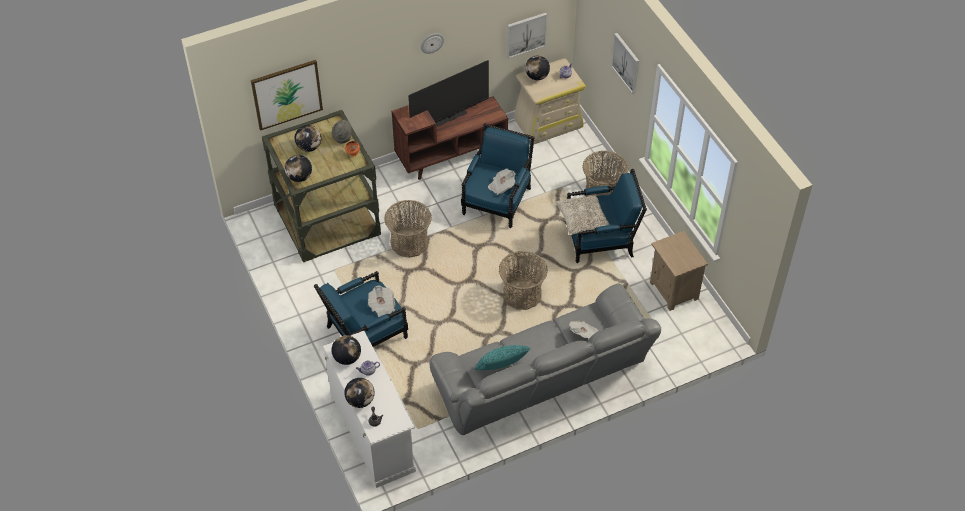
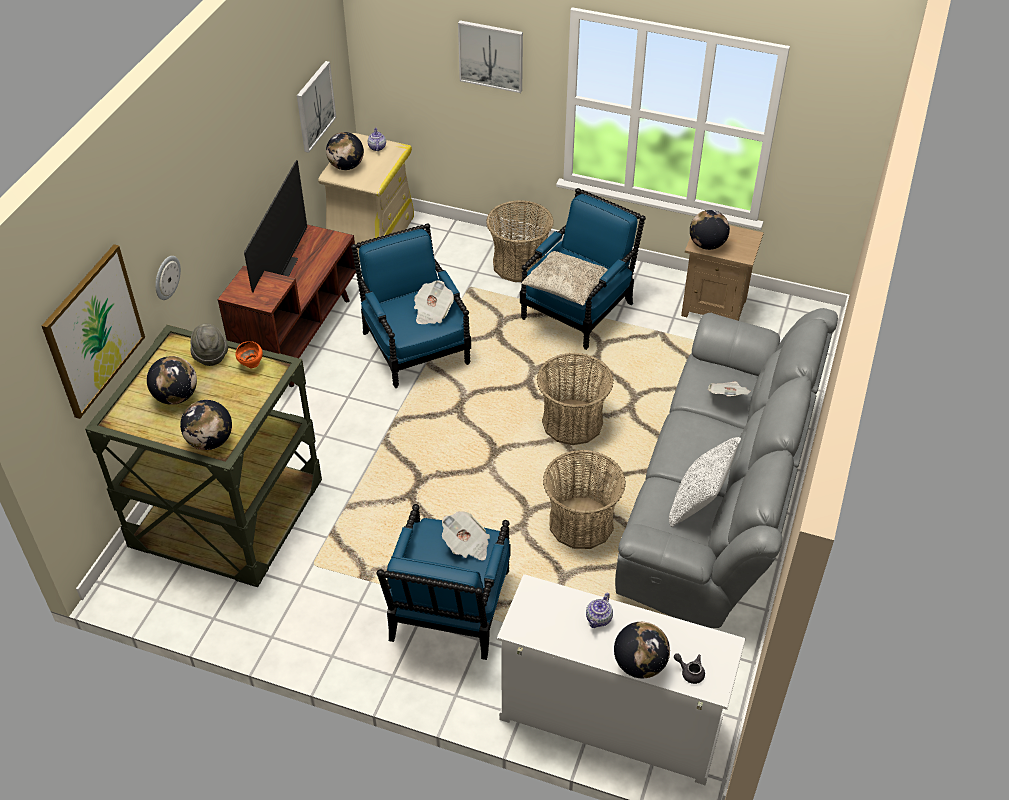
camera: 45 degrees left, 5 degrees down
globe [332,335,361,365] -> globe moved to [690,210,730,250]
basket [384,200,432,258] -> basket moved to [543,449,626,549]
wall clock [421,33,444,54] -> wall clock moved to [155,256,181,300]
turquoise pillow [475,345,530,370] -> white pillow [669,437,741,527]

